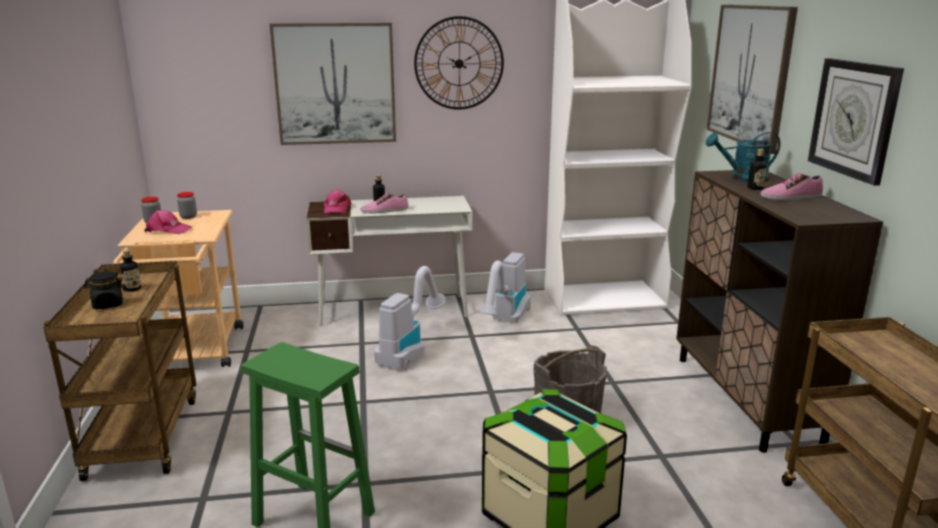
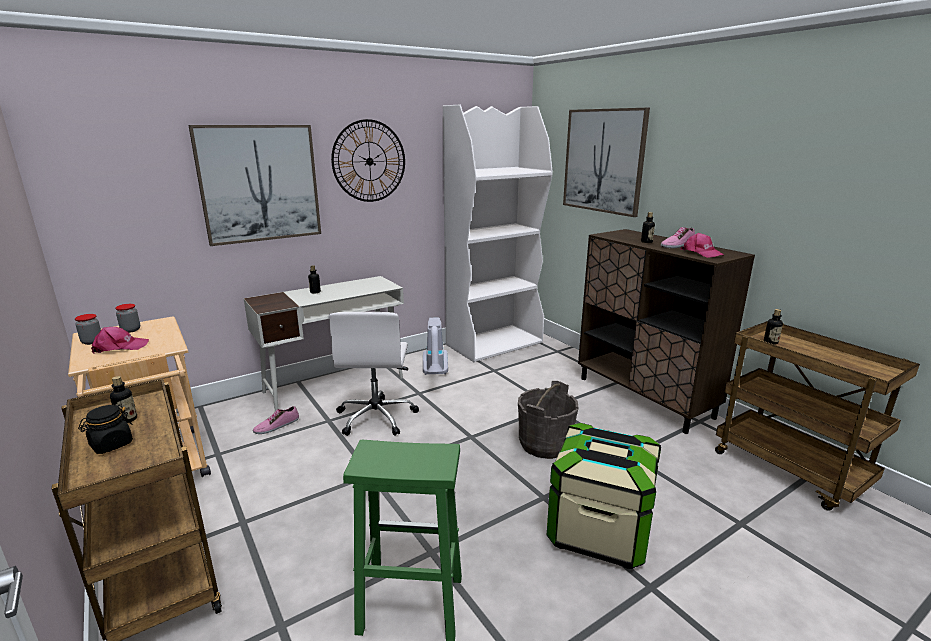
camera: 25 degrees left, 0 degrees up
pink cap [324,189,352,213] -> pink cap moved to [681,233,724,258]
shoe [361,193,409,214] -> shoe moved to [253,406,299,434]
vacuum cleaner [374,266,446,370] -> white office chair [328,312,419,436]
turquoise watering can [706,132,781,182] -> none
wall clock [808,58,904,186] -> none
none -> bottle [764,309,783,345]

